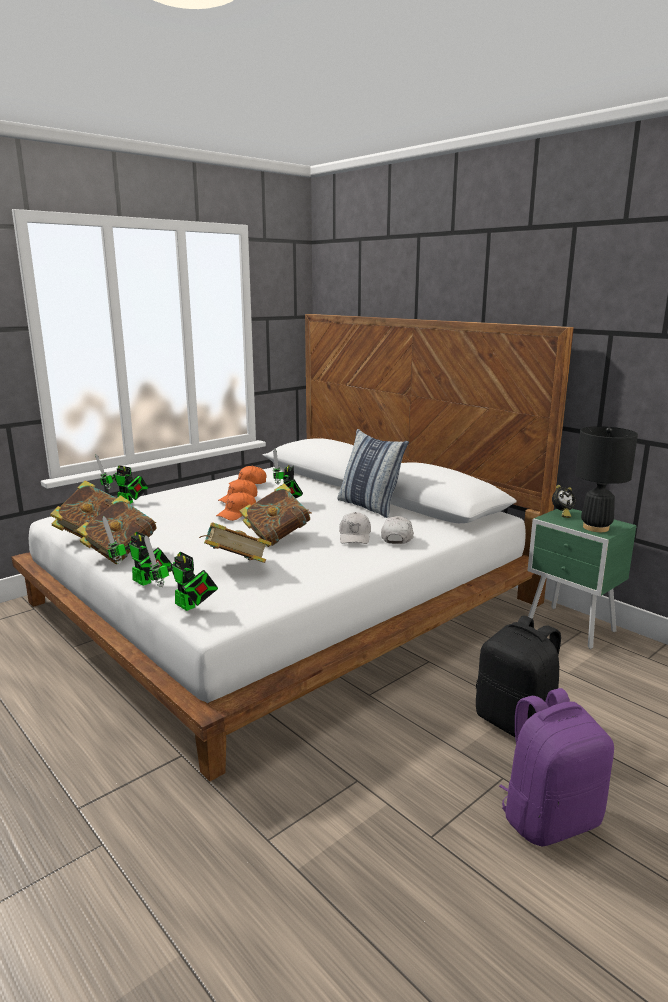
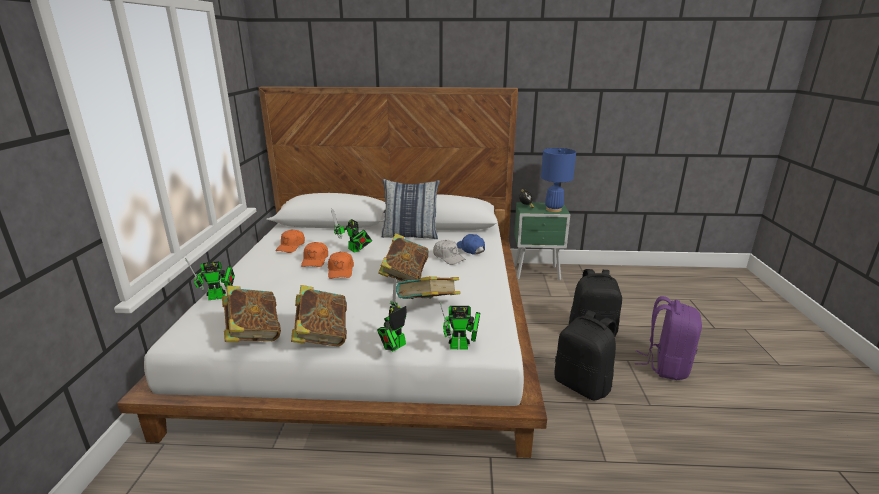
camera: 45 degrees left, 5 degrees up
toy robot [102,516,172,586] -> toy robot turned 135 degrees clockwise [377,278,407,352]
white cap [381,516,414,544] -> blue cap [457,234,485,255]
black table lamp [575,426,638,532] -> blue table lamp [541,148,576,212]
none -> black backpack [554,310,616,400]

